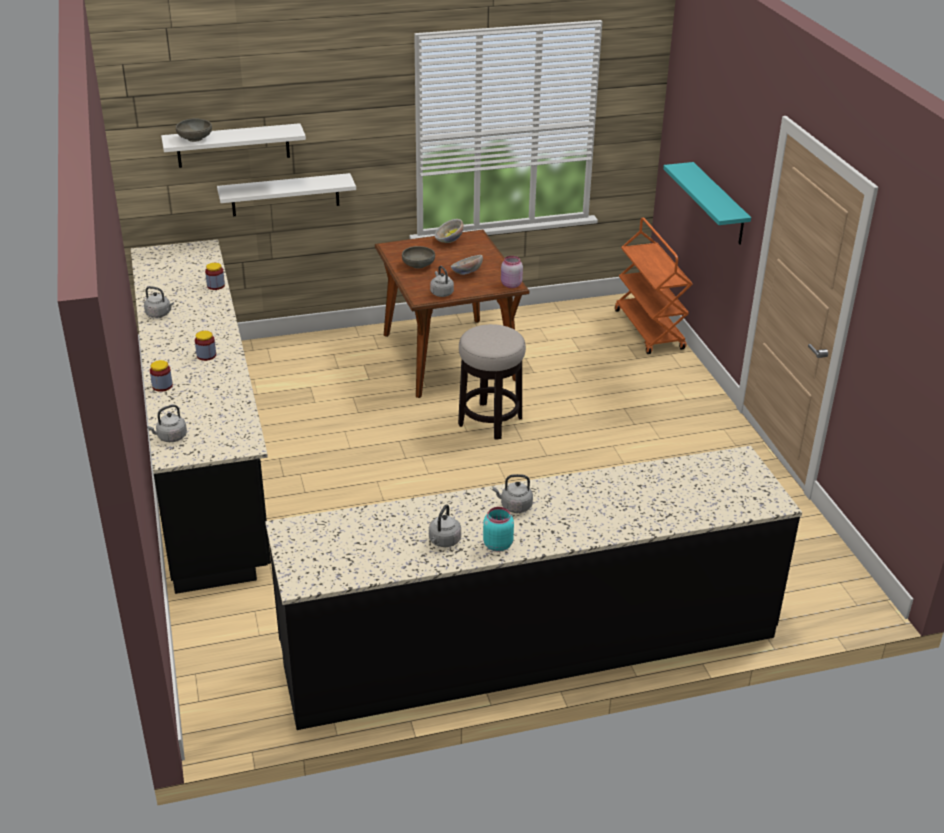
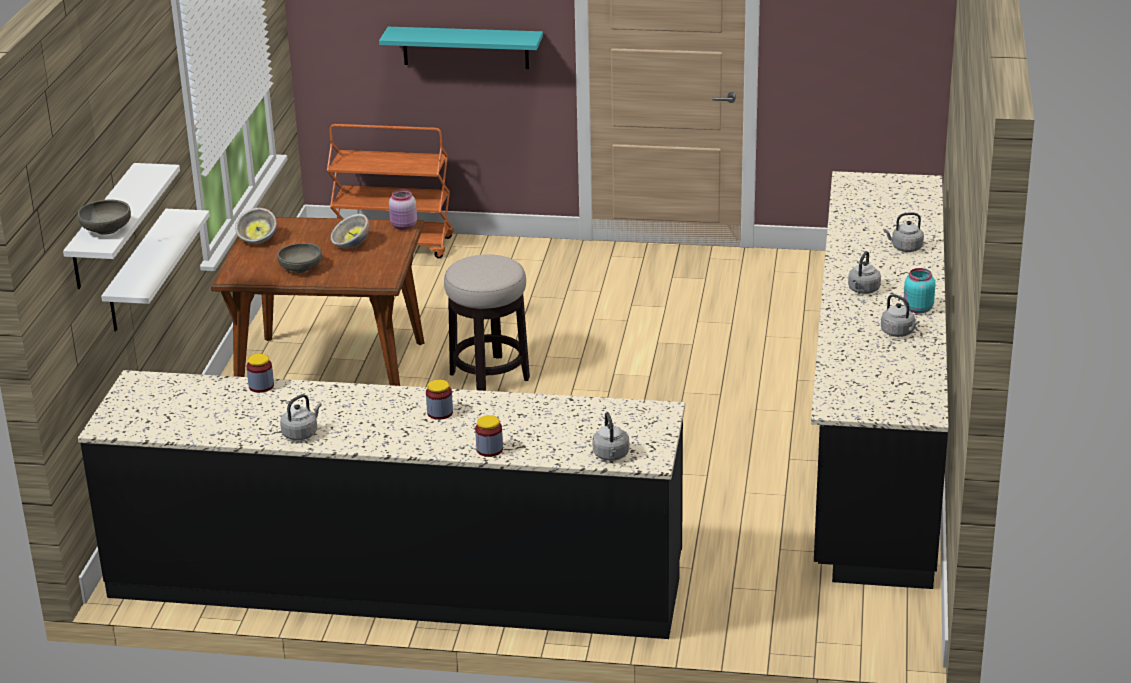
camera: 65 degrees left, 5 degrees down
grey kettle [430,266,454,297] -> grey kettle moved to [883,212,924,252]

